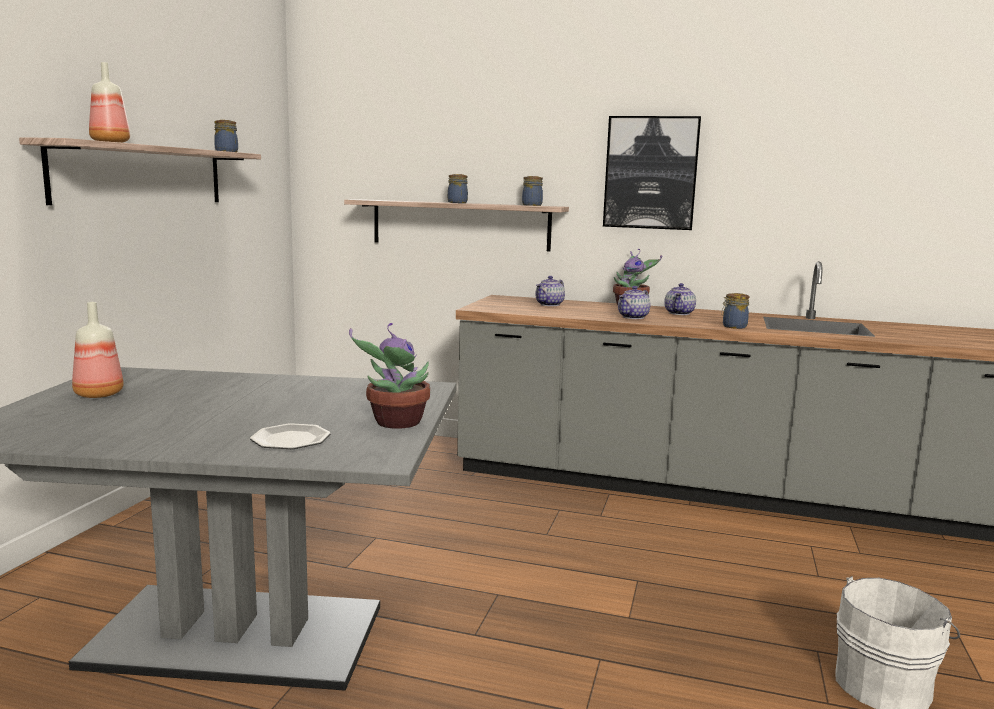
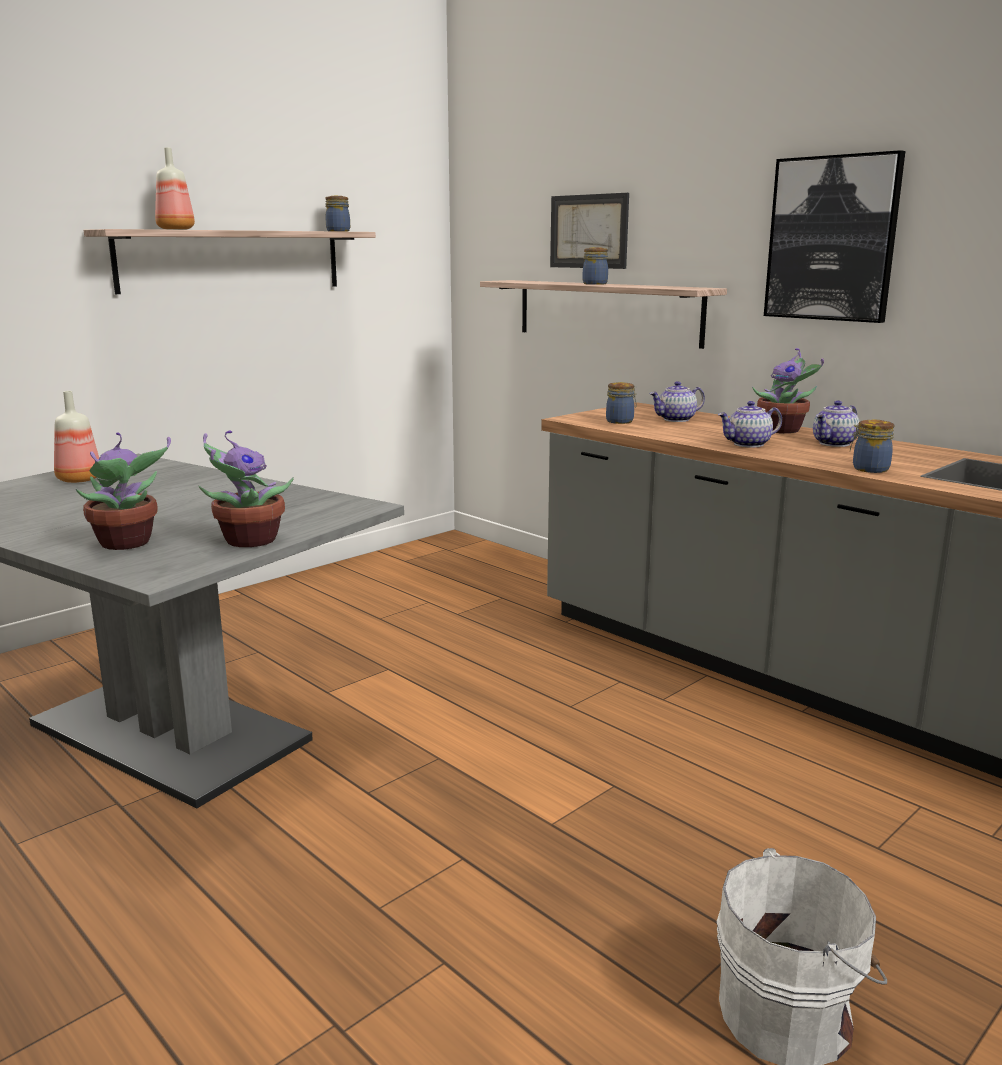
camera: 30 degrees right, 5 degrees up
plate [250,423,331,449] -> potted plant [76,433,171,550]
jar [522,176,543,206] -> jar moved to [606,382,636,424]
none -> picture [550,193,629,269]

